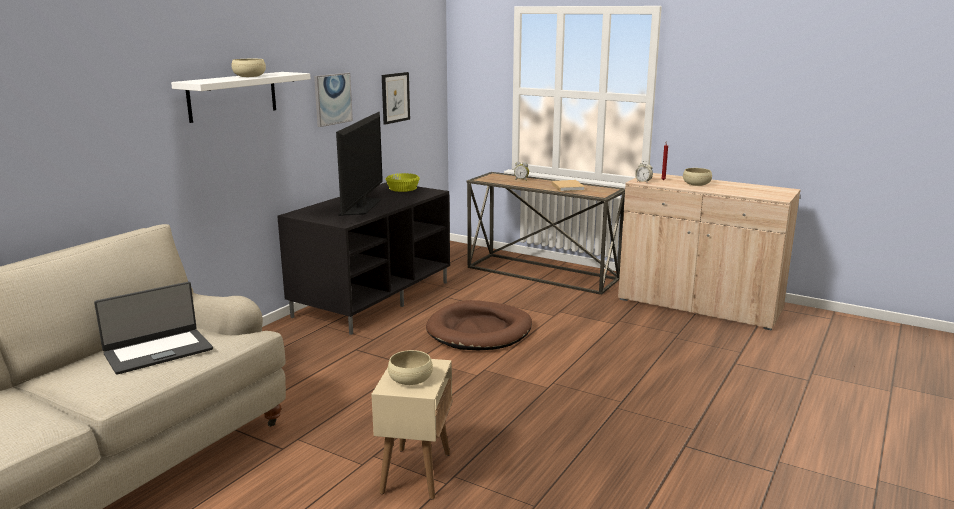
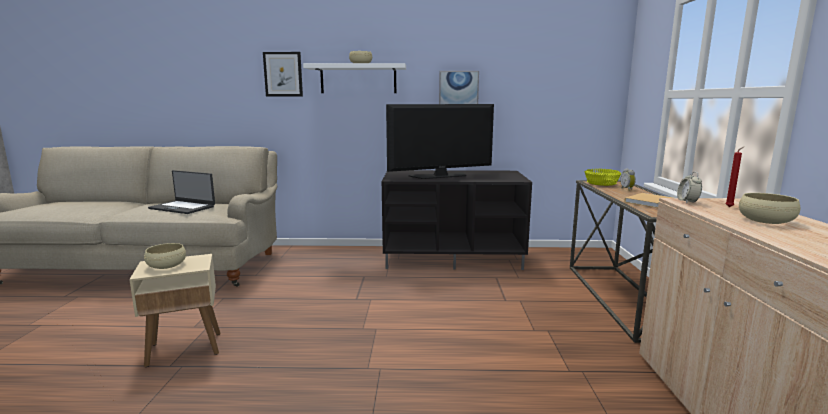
camera: 60 degrees right, 5 degrees down
picture [382,72,410,125] -> picture moved to [263,52,303,96]
yellow bowl [385,173,420,192] -> yellow bowl moved to [584,168,621,186]
brown dog bed [426,300,532,350] -> none

